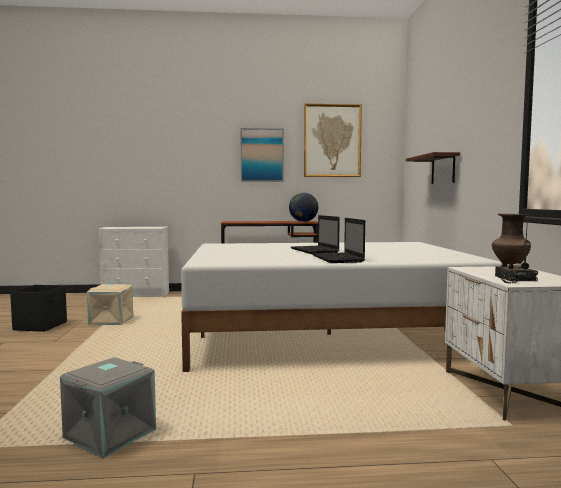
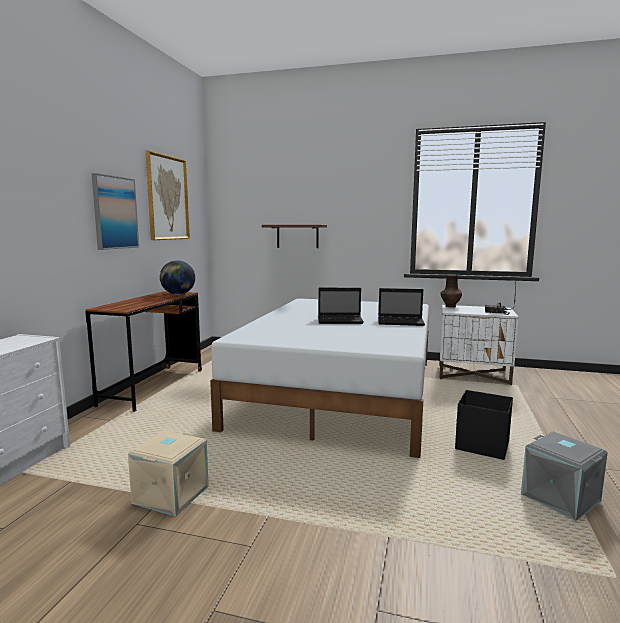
camera: 70 degrees left, 5 degrees up
black storage box [10,285,67,332] -> black storage box moved to [455,390,513,460]

